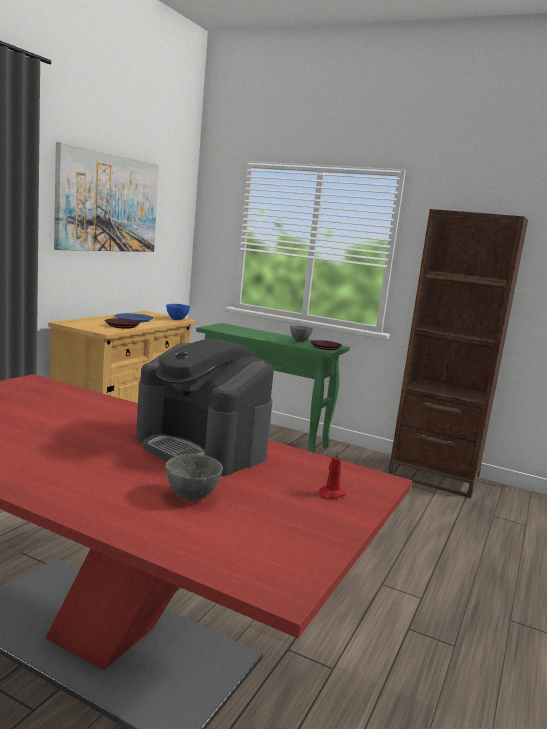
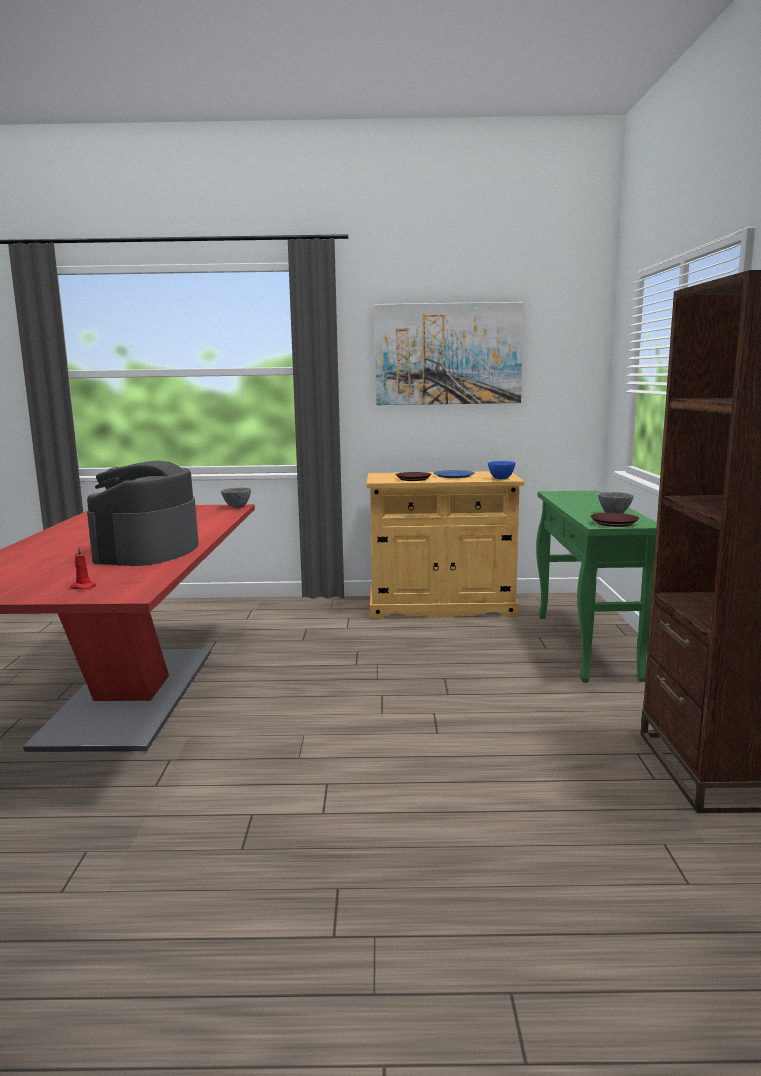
camera: 65 degrees right, 0 degrees up
grey bowl [165,454,223,501] -> grey bowl moved to [221,488,251,508]

